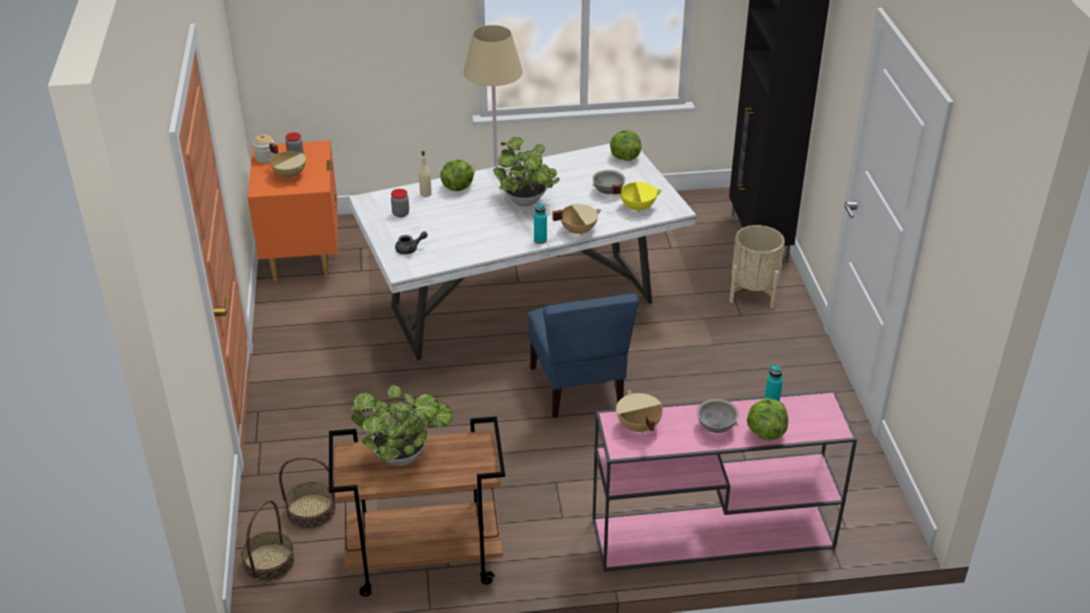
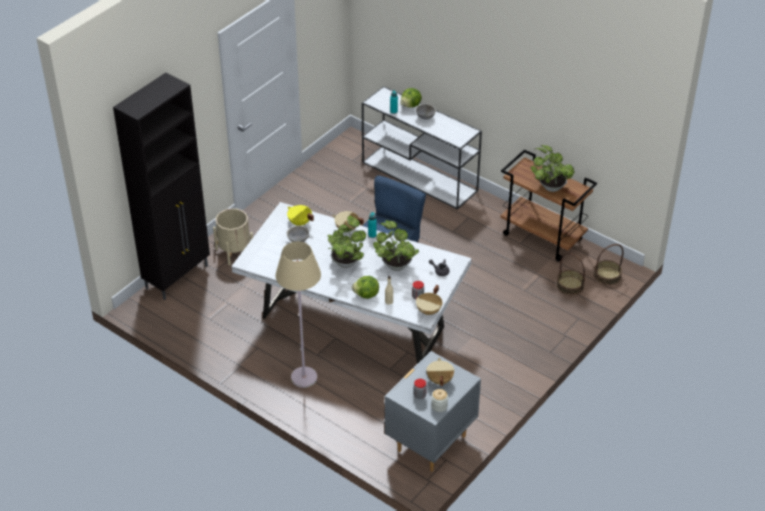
camera: 135 degrees left, 5 degrees up
orange nightstand [248,141,338,282] -> grey nightstand [385,351,481,472]
pink console table [592,390,857,572] -> white console table [362,86,482,210]
lettuce [610,130,641,161] -> none
beige cooking pot [616,390,663,433] -> beige cooking pot moved to [416,285,442,315]
none -> potted plant [373,220,419,271]

